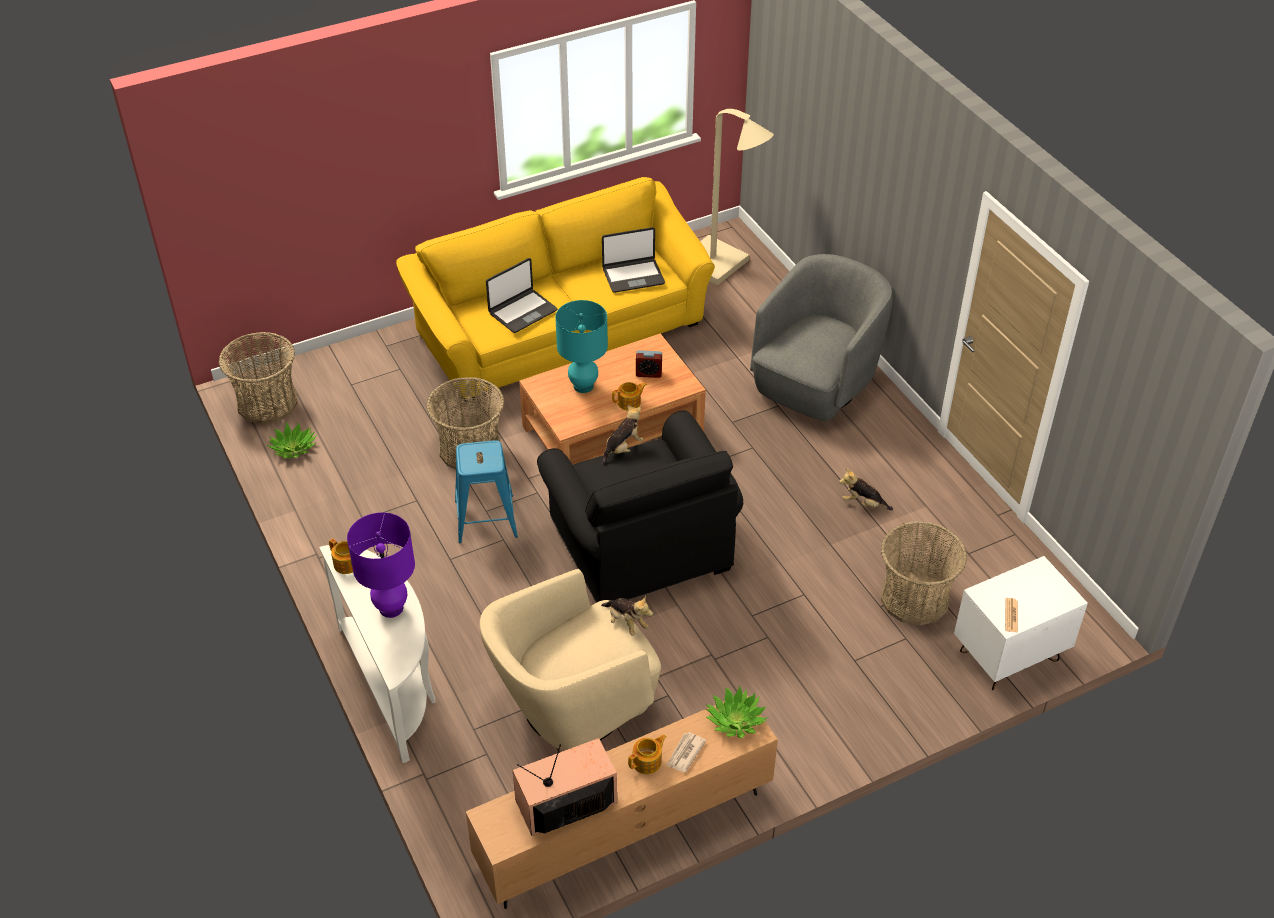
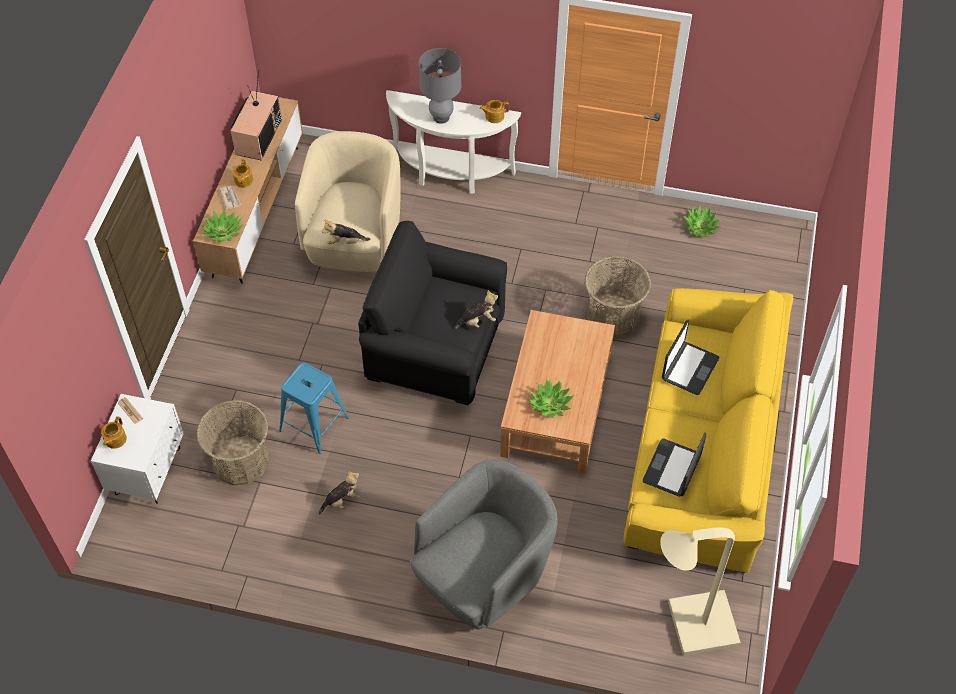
camera: 130 degrees right, 10 degrees up
basket [219,332,298,424] -> none
purple table lamp [347,512,415,618] -> grey table lamp [419,48,461,124]
blue stool [455,440,518,544] -> blue stool moved to [279,362,349,454]
laptop [486,258,557,333] -> laptop turned 150 degrees counterclockwise [662,320,719,395]
turquoise table lamp [555,300,608,393] -> none
plush toy [602,405,643,465] -> plush toy turned 105 degrees counterclockwise [454,290,498,330]
teapot [612,382,647,411] -> teapot moved to [101,416,127,449]
alarm clock [636,350,662,378] -> potted plant [528,379,574,418]
grey armchair [750,254,893,421] -> grey armchair turned 120 degrees counterclockwise [410,460,558,629]

